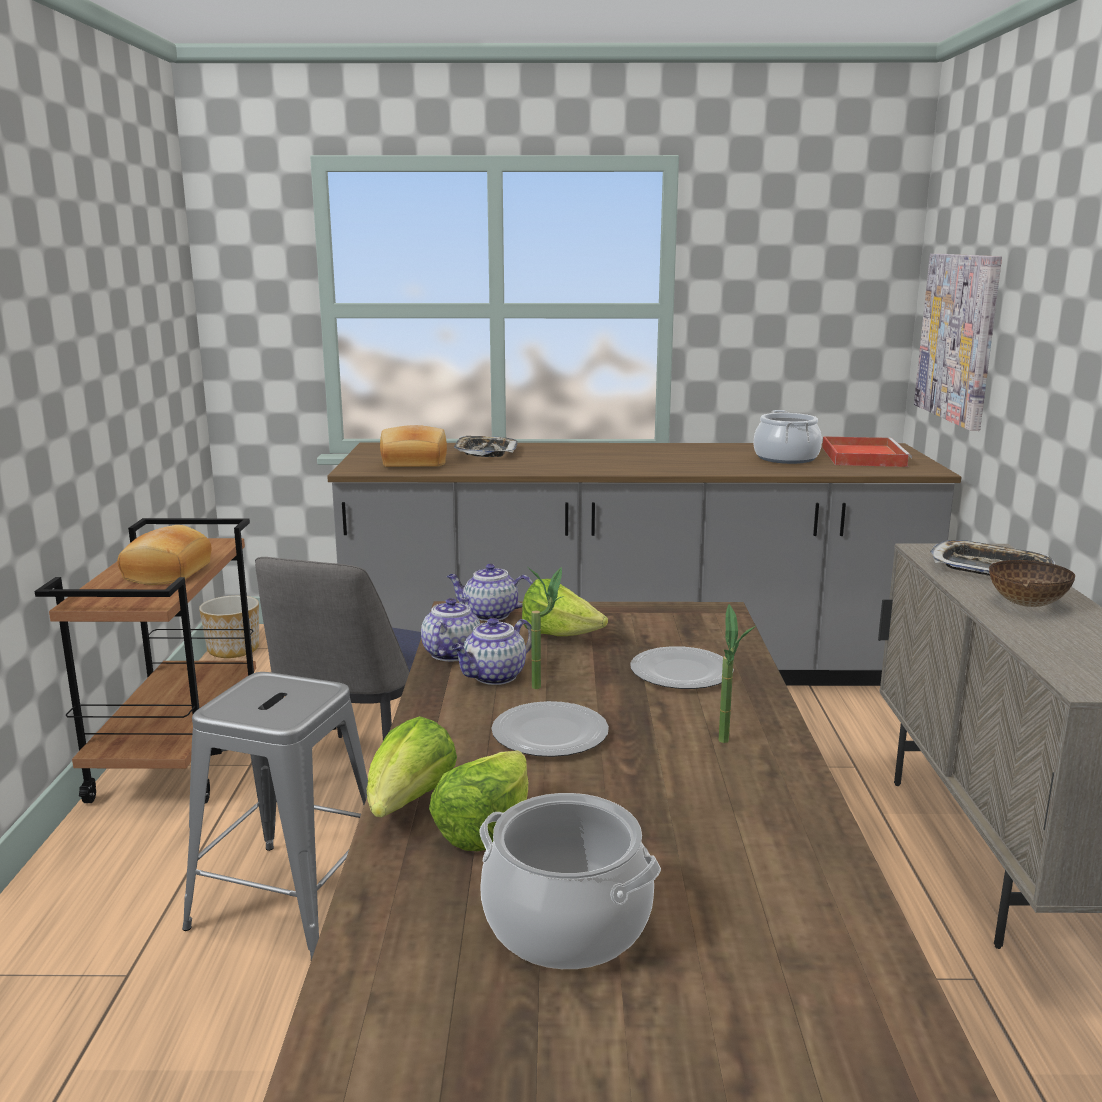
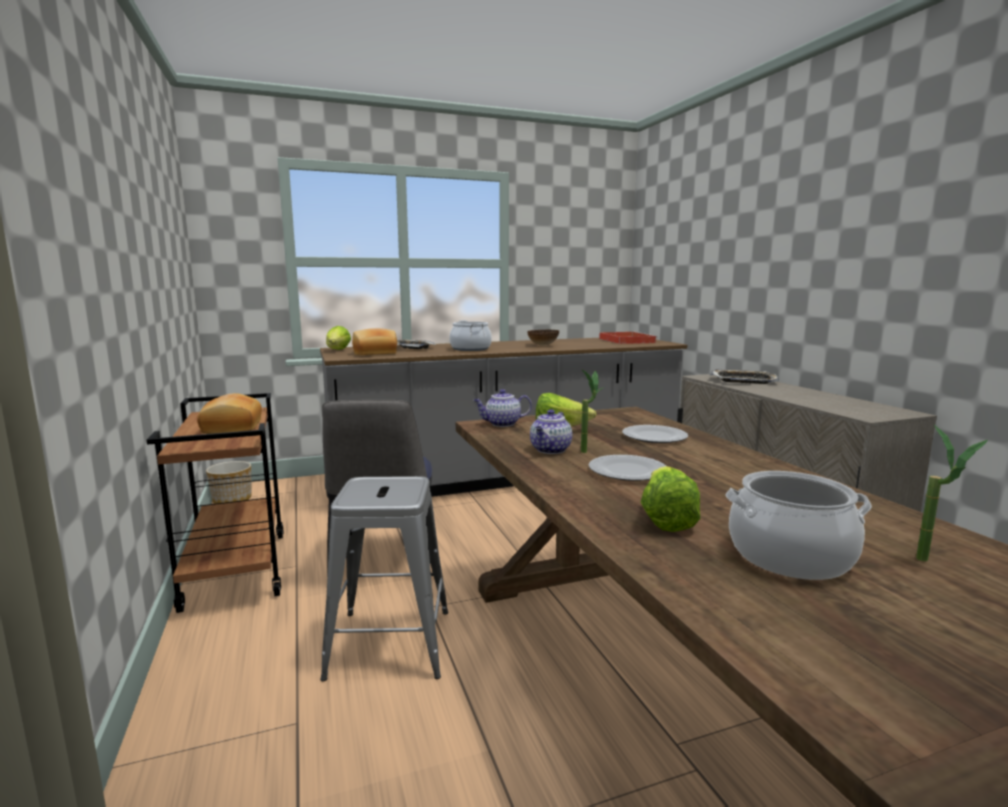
camera: 20 degrees left, 5 degrees down
lettuce [367,716,457,818] -> lettuce moved to [326,326,351,350]
teapot [421,597,480,662] -> none
potted plant [719,604,757,743] -> potted plant moved to [916,425,988,562]
cooking pot [754,410,822,464] -> cooking pot moved to [449,320,492,351]
picture [914,254,1002,431] -> none
bowl [989,560,1075,607] -> bowl moved to [527,330,559,346]

